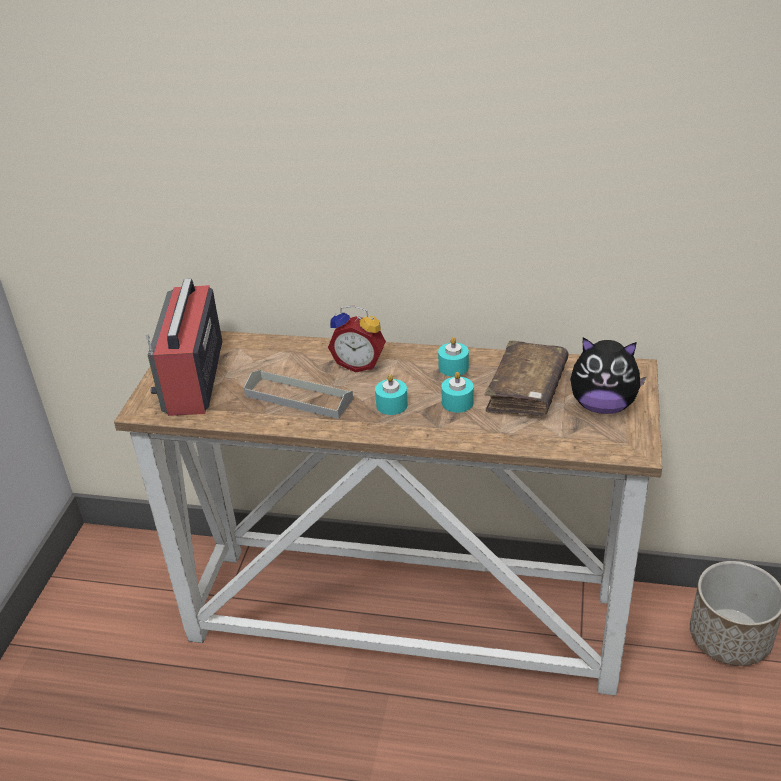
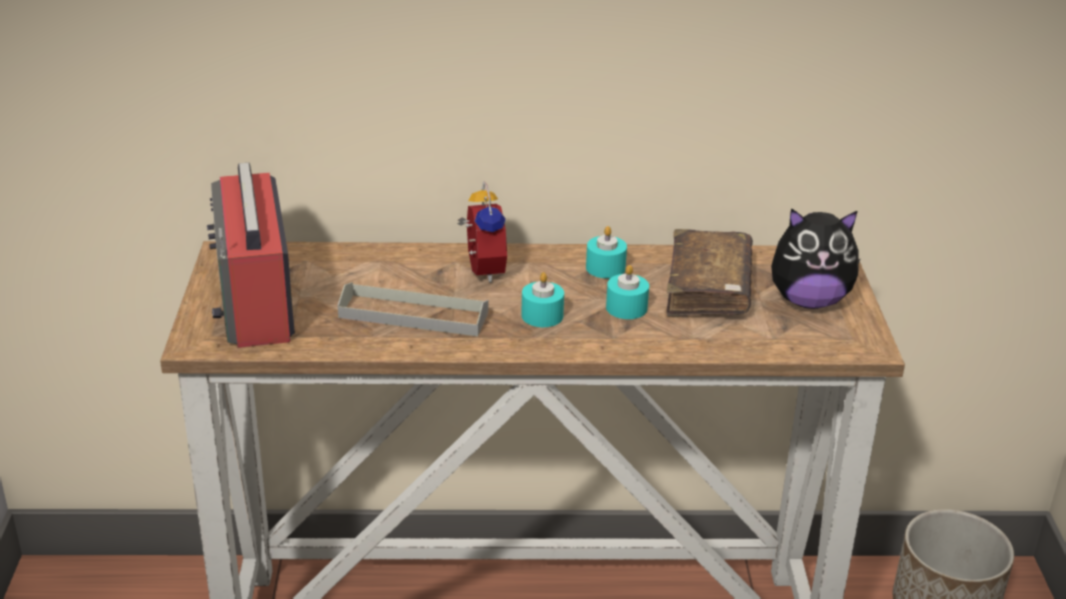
camera: 15 degrees left, 5 degrees down
alarm clock [328,305,386,373] -> alarm clock turned 105 degrees counterclockwise [457,181,507,283]

